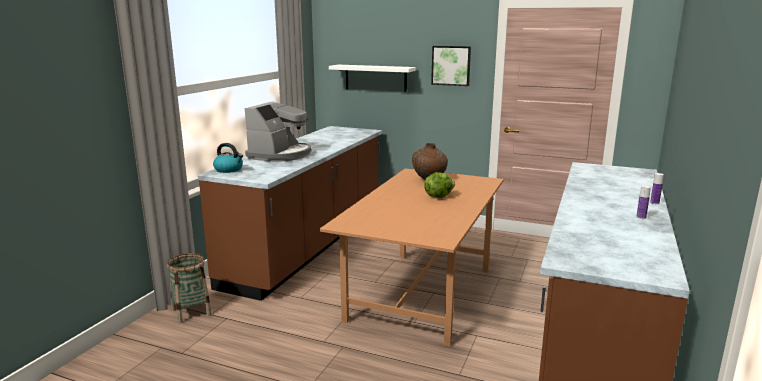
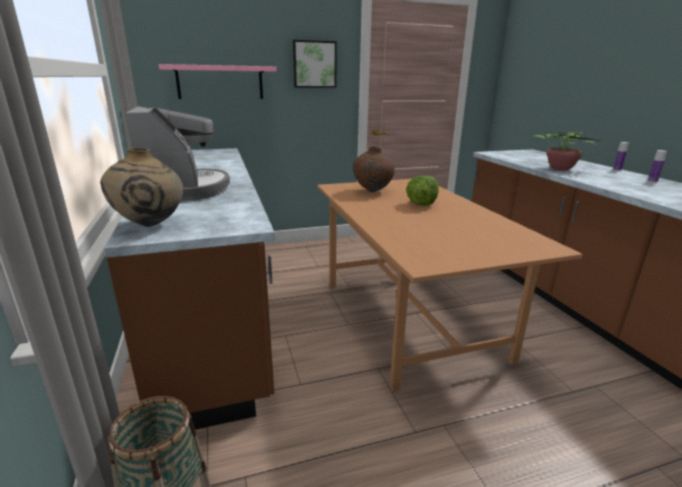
camera: 40 degrees left, 5 degrees up
kettle [213,143,243,173] -> beige vase [100,147,183,227]
white shelf [329,65,416,92] -> pink shelf [159,64,277,99]
none -> potted plant [534,132,603,171]

